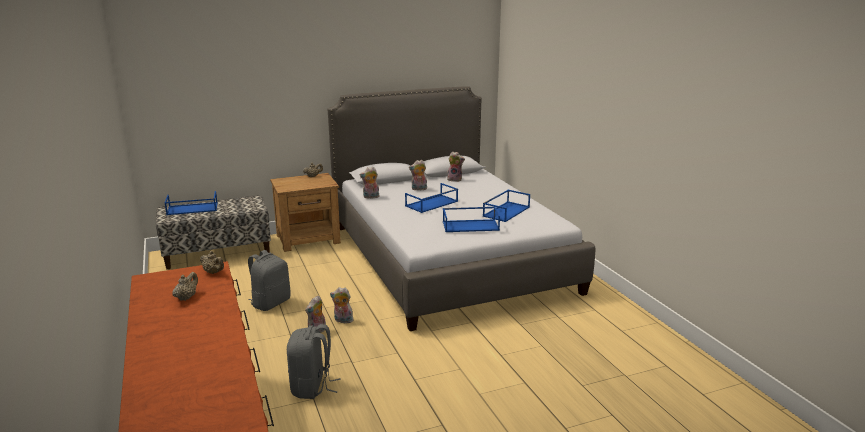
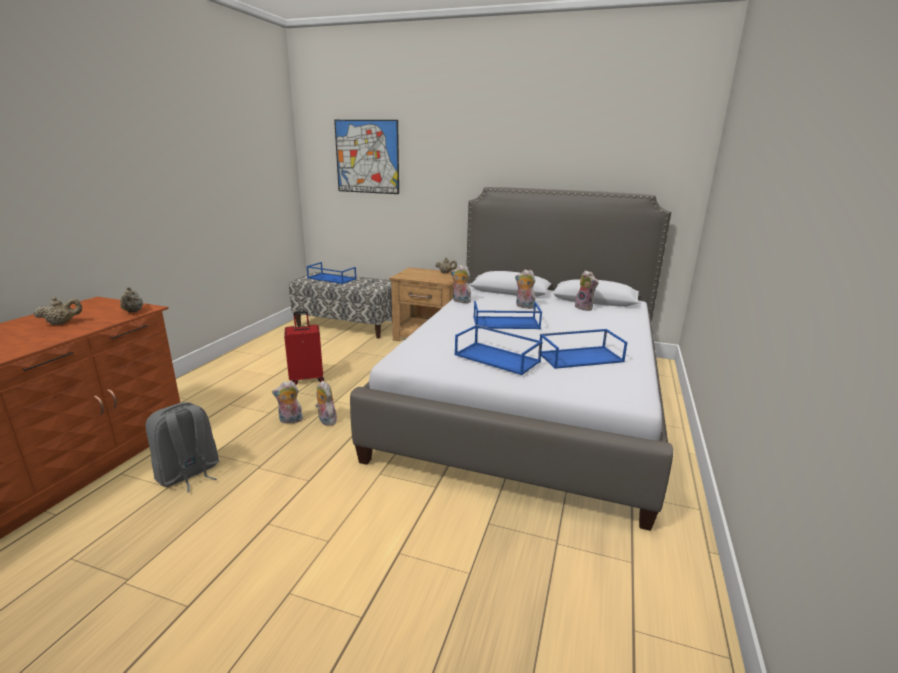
camera: 40 degrees right, 0 degrees up
grey backpack [248,250,291,311] -> red suitcase [284,311,324,385]
none -> picture [334,120,399,194]

